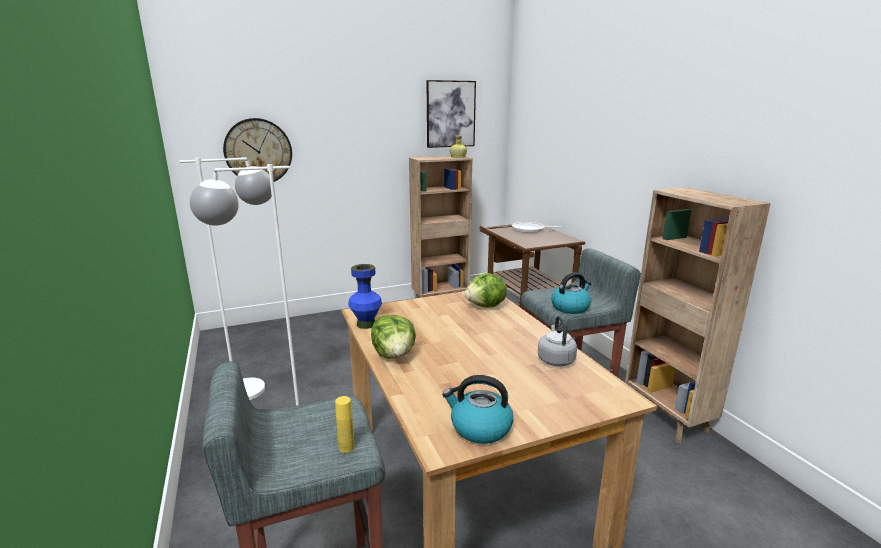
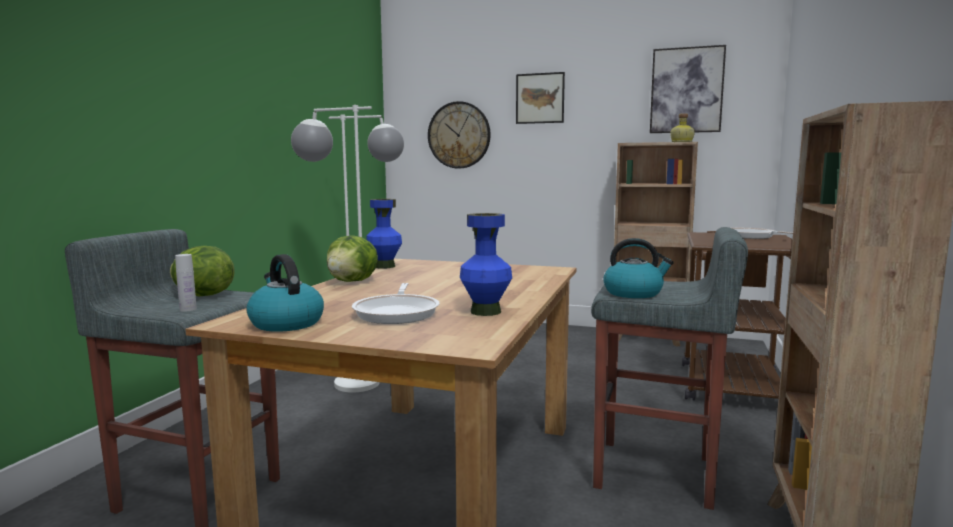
camera: 40 degrees right, 10 degrees down
yellow bottle [335,396,354,453] -> white bottle [175,254,197,312]
lettuce [464,273,507,307] -> lettuce moved to [170,246,235,297]
grey kettle [538,316,577,366] -> blue vase [460,213,512,316]
none -> frying pan [352,283,440,324]
none -> picture [516,72,565,124]

